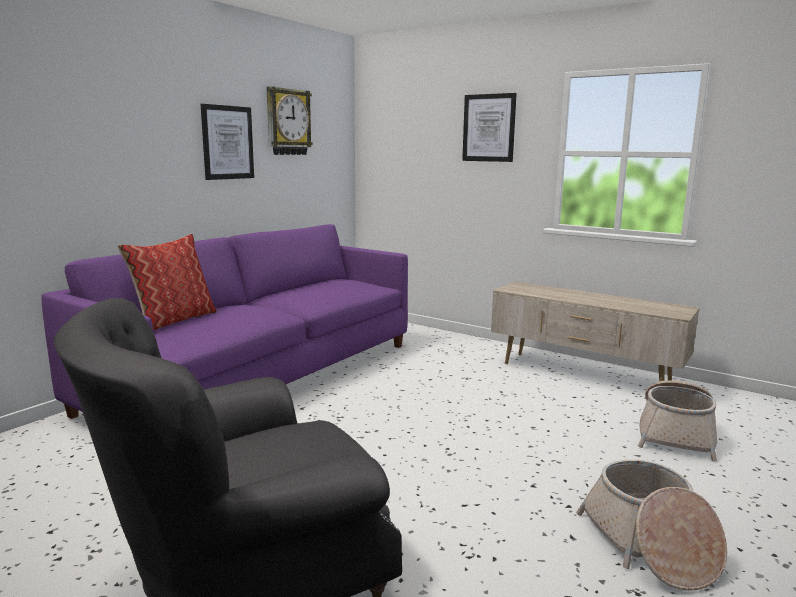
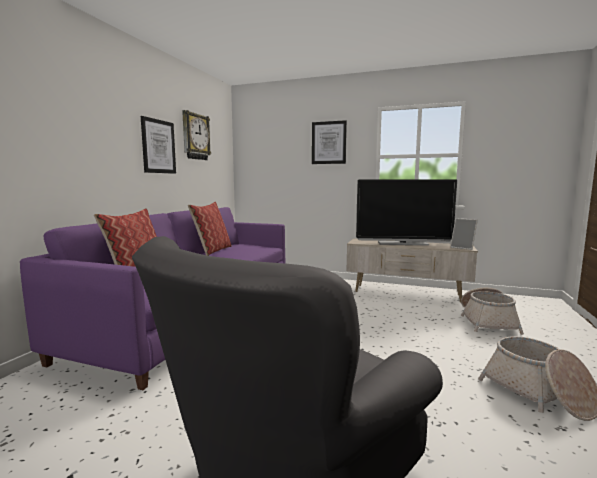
camera: 15 degrees left, 5 degrees down
none -> pillow [188,202,232,256]
none -> television [356,179,457,245]
none -> picture frame [450,218,478,250]

